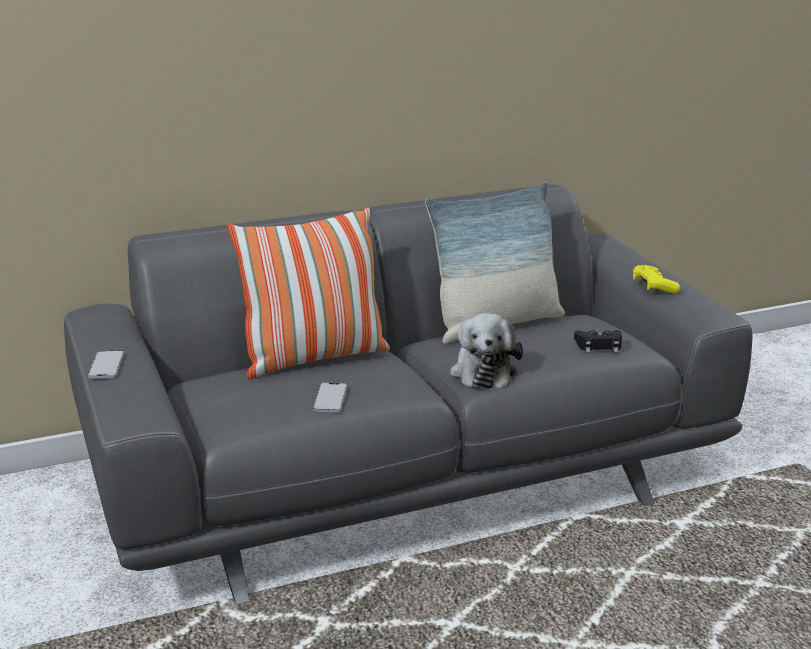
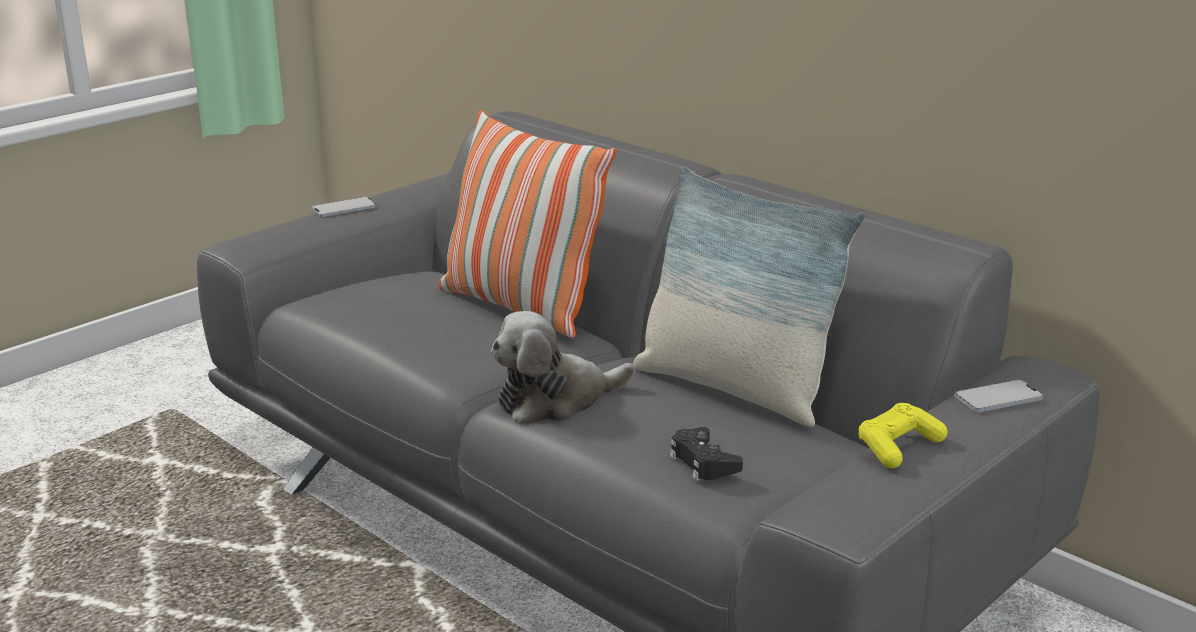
camera: 65 degrees right, 0 degrees up
phone [313,383,347,412] -> phone moved to [955,380,1043,412]

